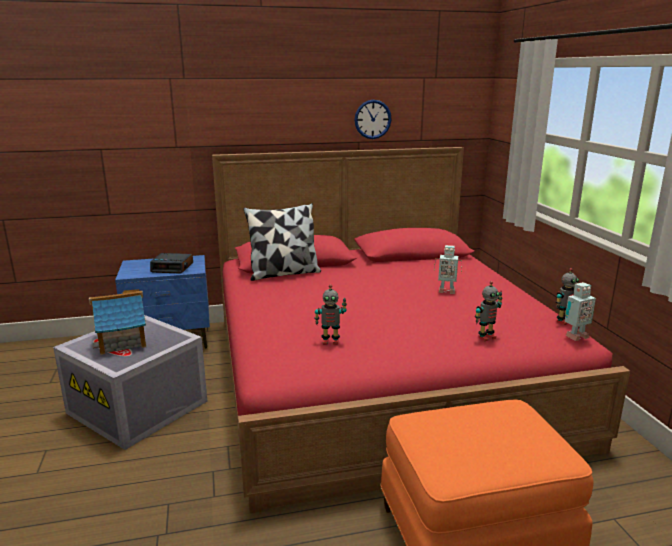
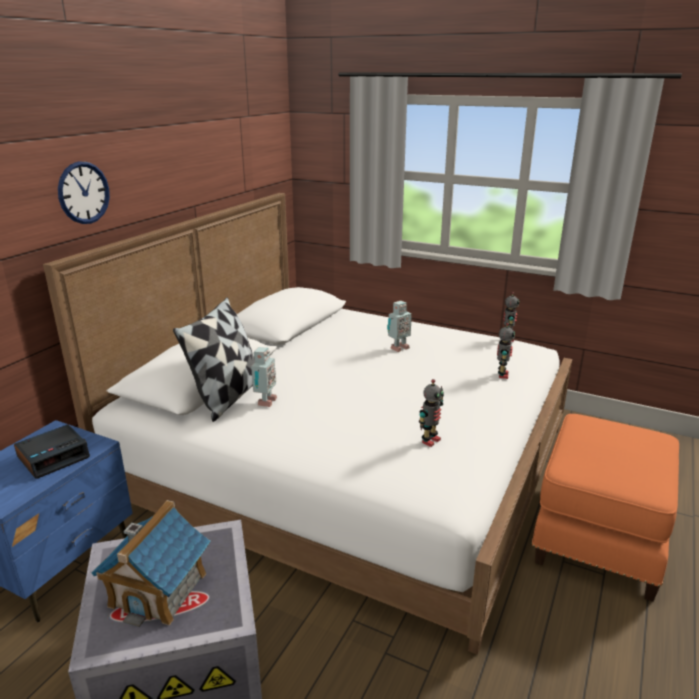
camera: 50 degrees left, 5 degrees up
red bed [212,147,630,513] -> white bed [43,193,572,655]
wall clock [354,100,392,139] -> wall clock moved to [58,161,110,224]
toy robot [564,282,596,341] -> toy robot moved to [251,347,277,407]

